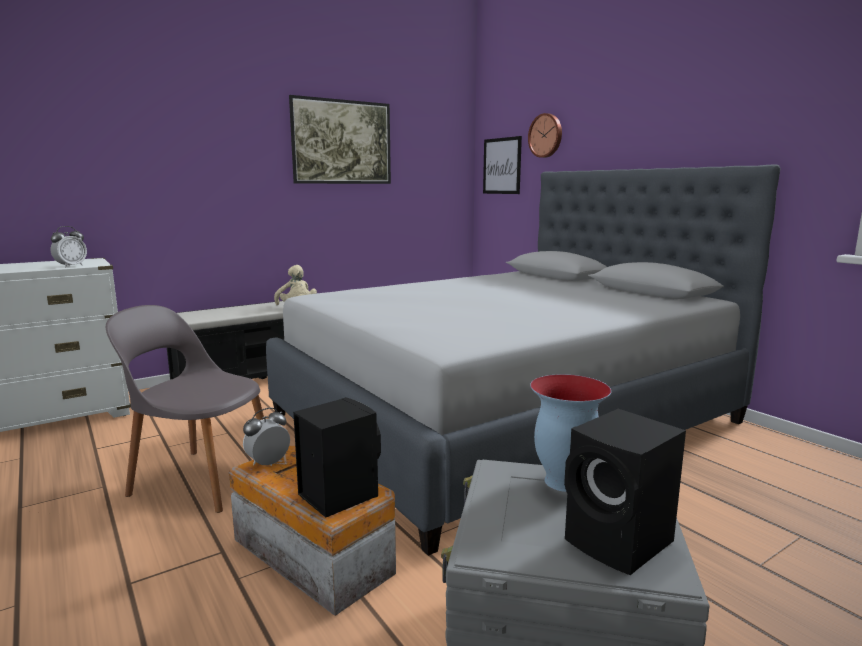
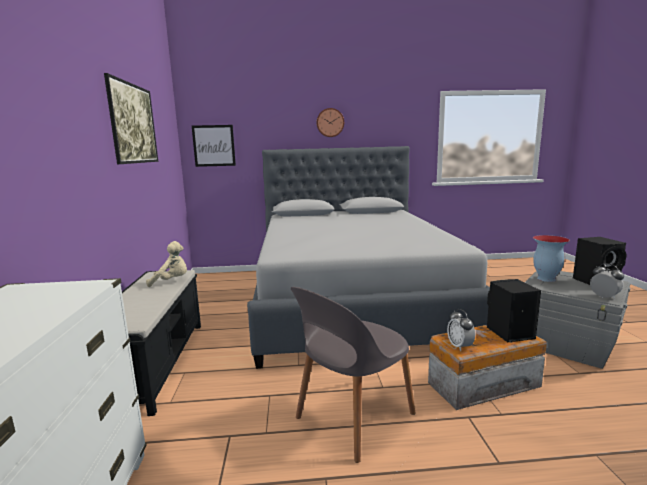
camera: 60 degrees left, 0 degrees up
alarm clock [50,226,87,268] -> alarm clock moved to [590,263,624,299]
wall clock [528,113,562,158] -> wall clock moved to [316,108,344,137]

